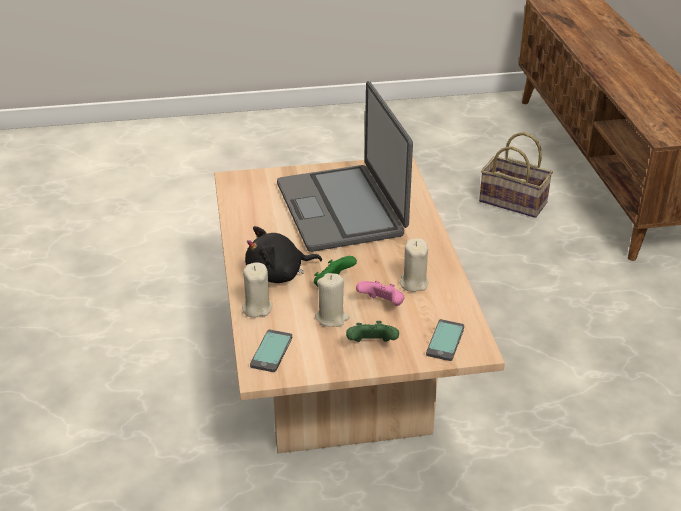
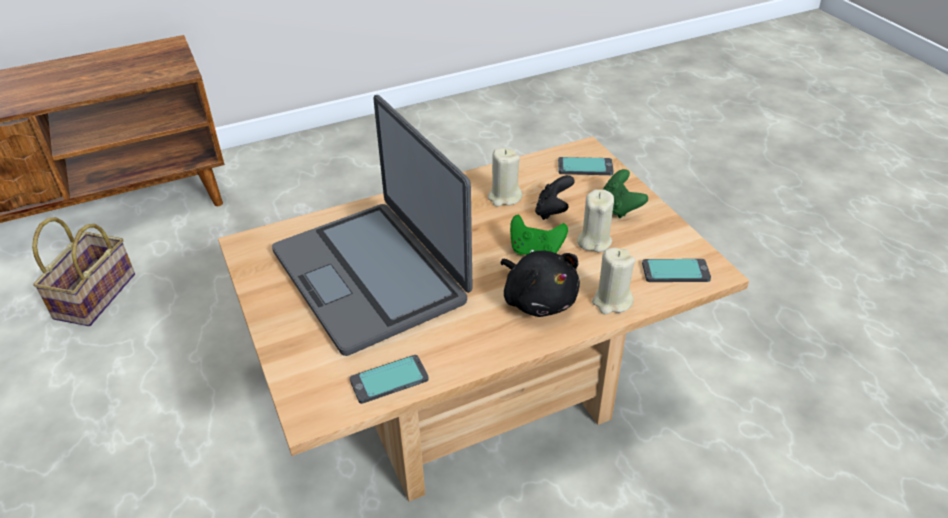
camera: 105 degrees left, 5 degrees up
laptop [277,81,413,252] -> laptop turned 90 degrees clockwise [272,95,472,356]
pink game controller [356,281,405,306] -> black game controller [535,175,575,220]
none -> phone [350,355,429,404]

